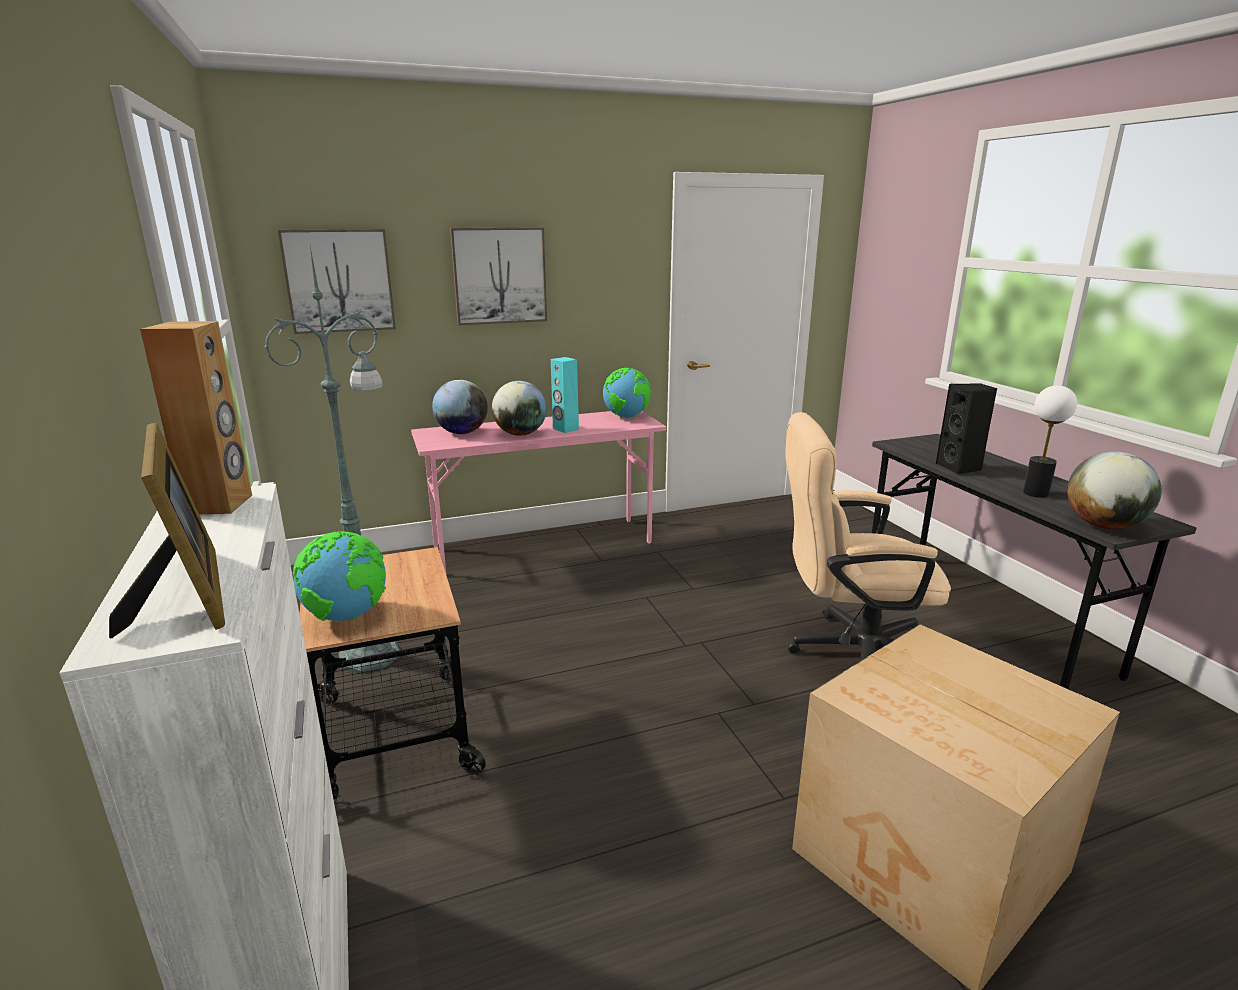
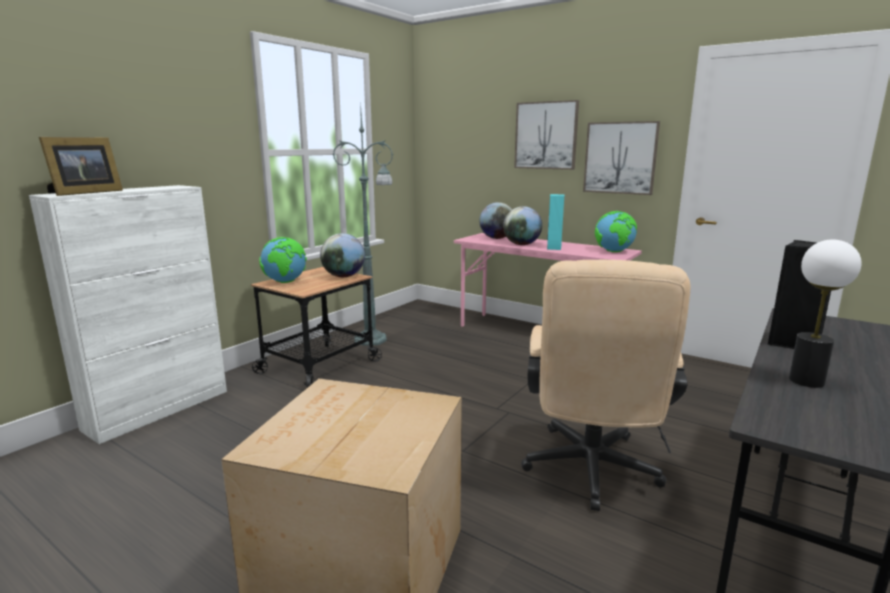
camera: 55 degrees right, 5 degrees down
brown speaker [140,321,252,514] -> none
picture [278,229,396,334] -> picture moved to [583,121,660,195]
beige office chair [785,412,951,661] -> beige office chair turned 135 degrees counterclockwise [521,260,691,511]
globe [1067,452,1162,529] -> globe moved to [320,233,365,277]

